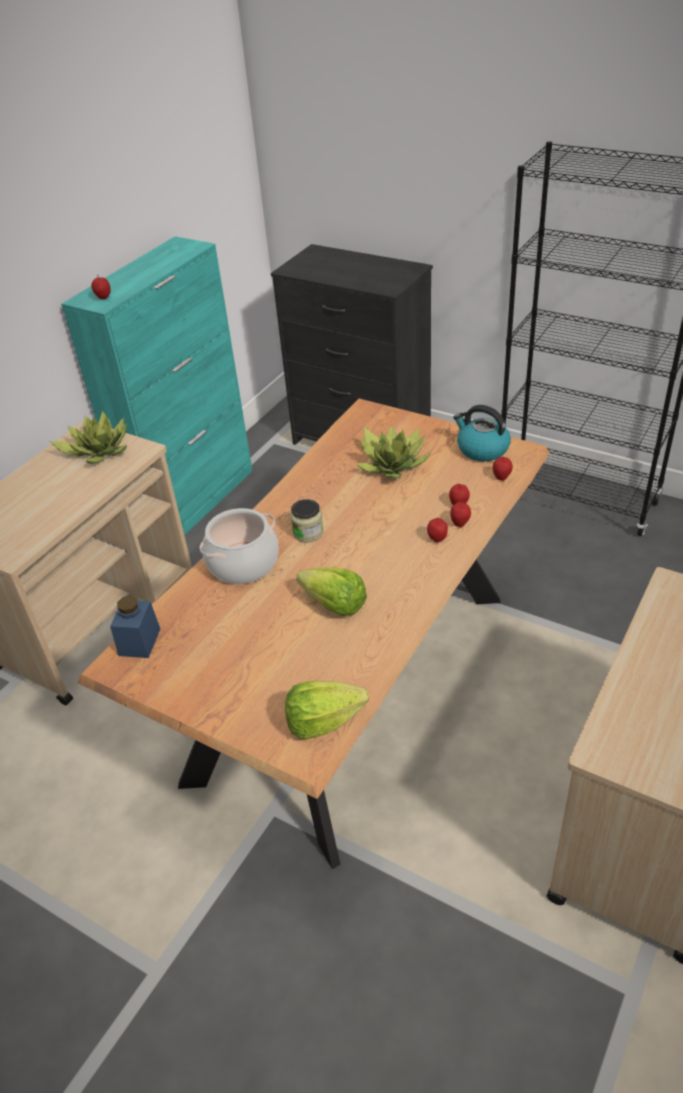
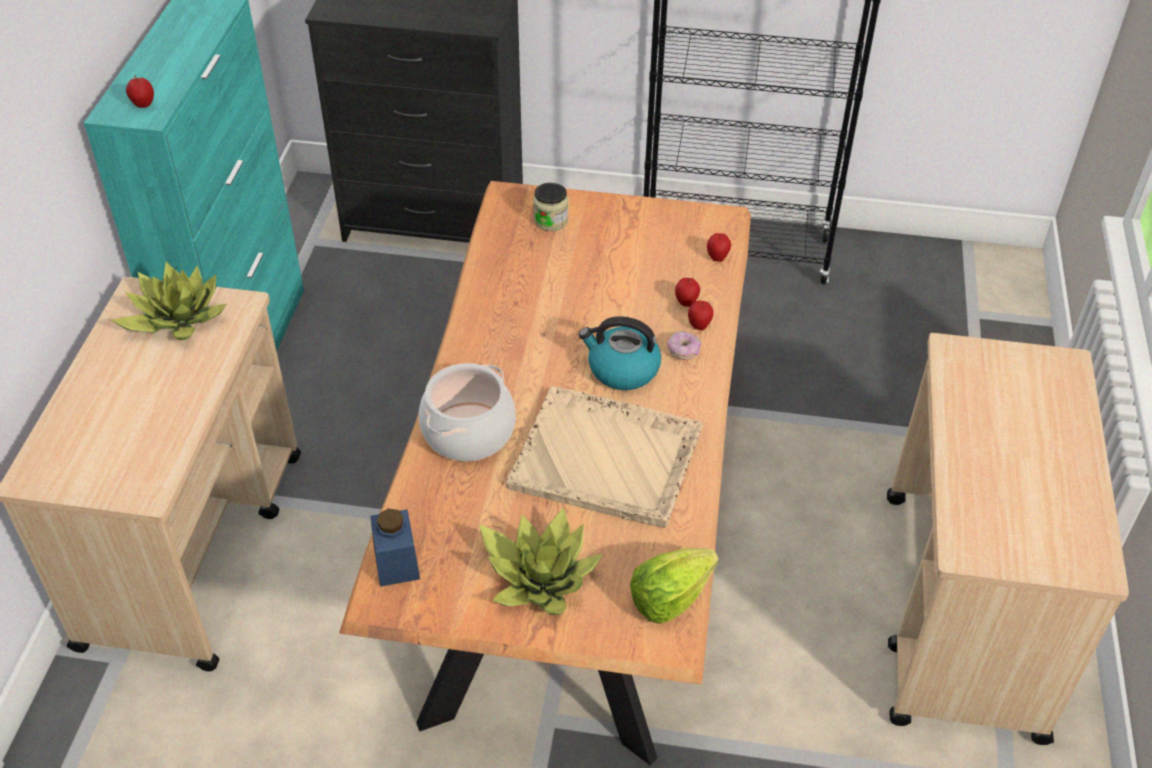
camera: 25 degrees left, 5 degrees up
jar [290,499,324,542] -> jar moved to [533,183,568,231]
lettuce [296,567,367,616] -> beige tray [506,386,703,528]
potted plant [355,426,432,479] -> potted plant moved to [479,507,603,615]
apple [427,518,448,542] -> donut [667,331,701,360]
kettle [453,405,511,461] -> kettle moved to [579,316,661,390]

